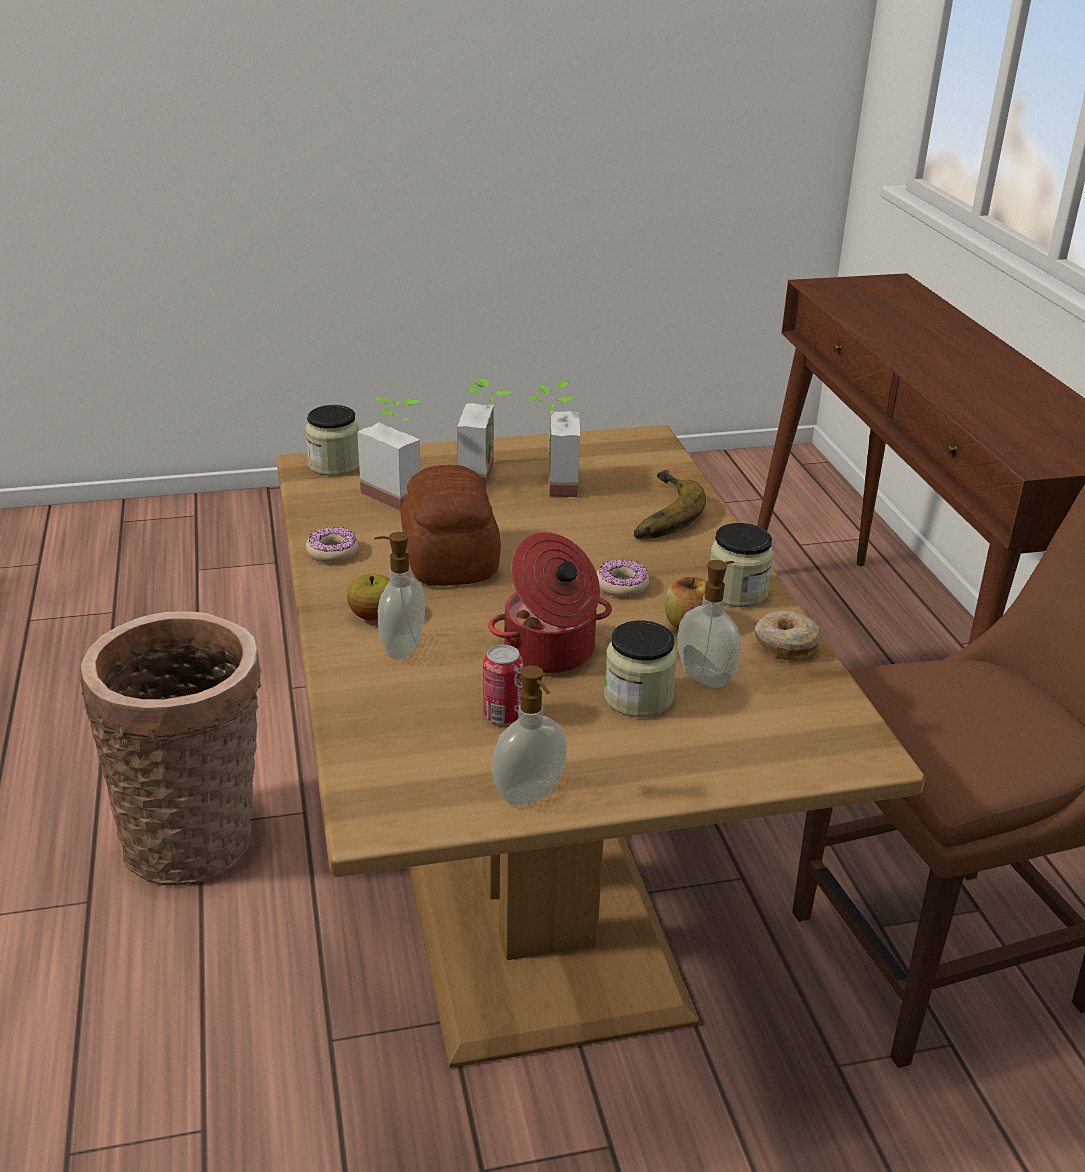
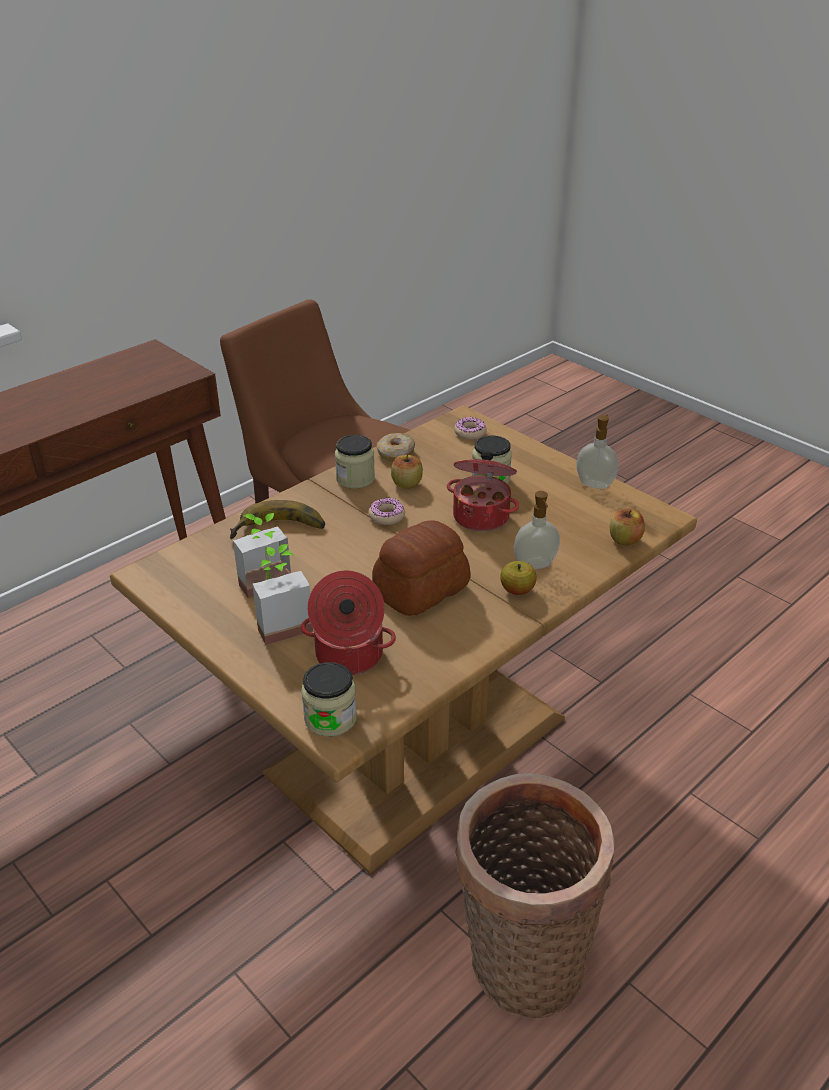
camera: 120 degrees left, 5 degrees up
donut [306,527,359,563] -> donut moved to [454,417,487,440]
potted plant [357,398,422,511] -> cooking pot [301,570,396,675]
can [483,645,523,724] -> none
soap dispenser [677,560,741,688] -> none
none -> apple [610,509,645,546]

